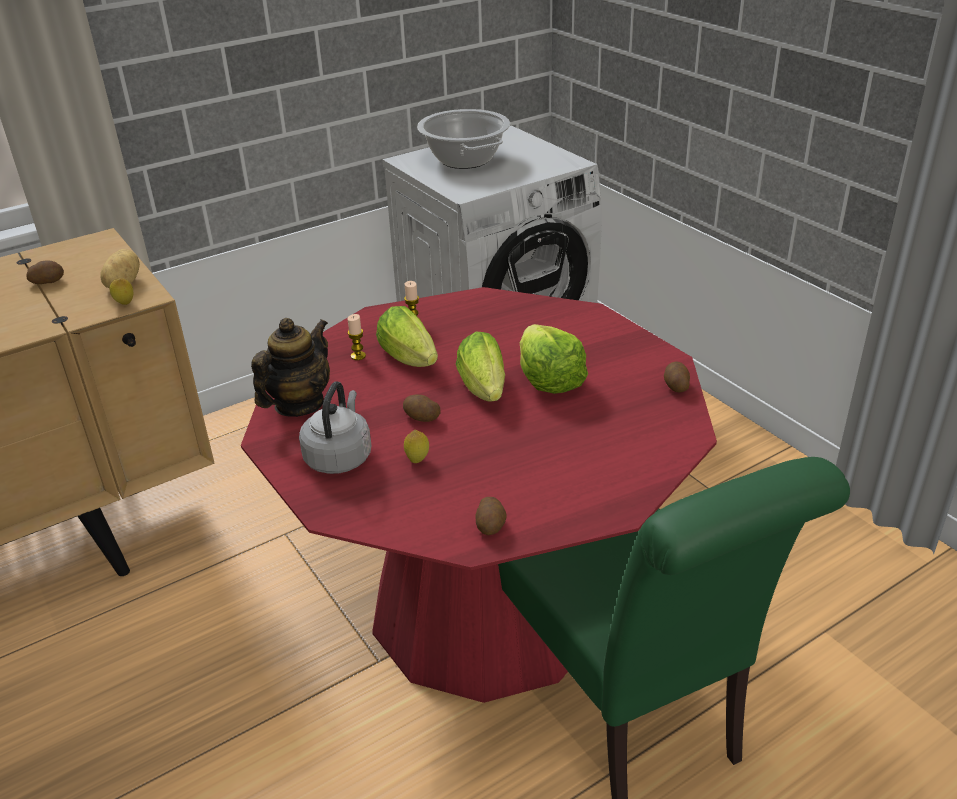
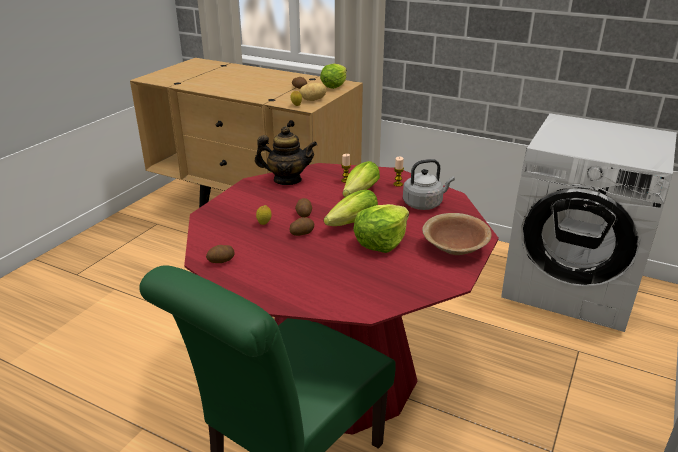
camera: 60 degrees right, 5 degrees down
grey kettle [299,381,372,474] -> grey kettle moved to [403,159,455,210]
cooking pot [417,109,510,169] -> none
potato [664,361,690,392] -> potato moved to [290,217,314,236]
none -> lettuce [320,64,347,89]
none -> brown bowl [422,213,492,255]

